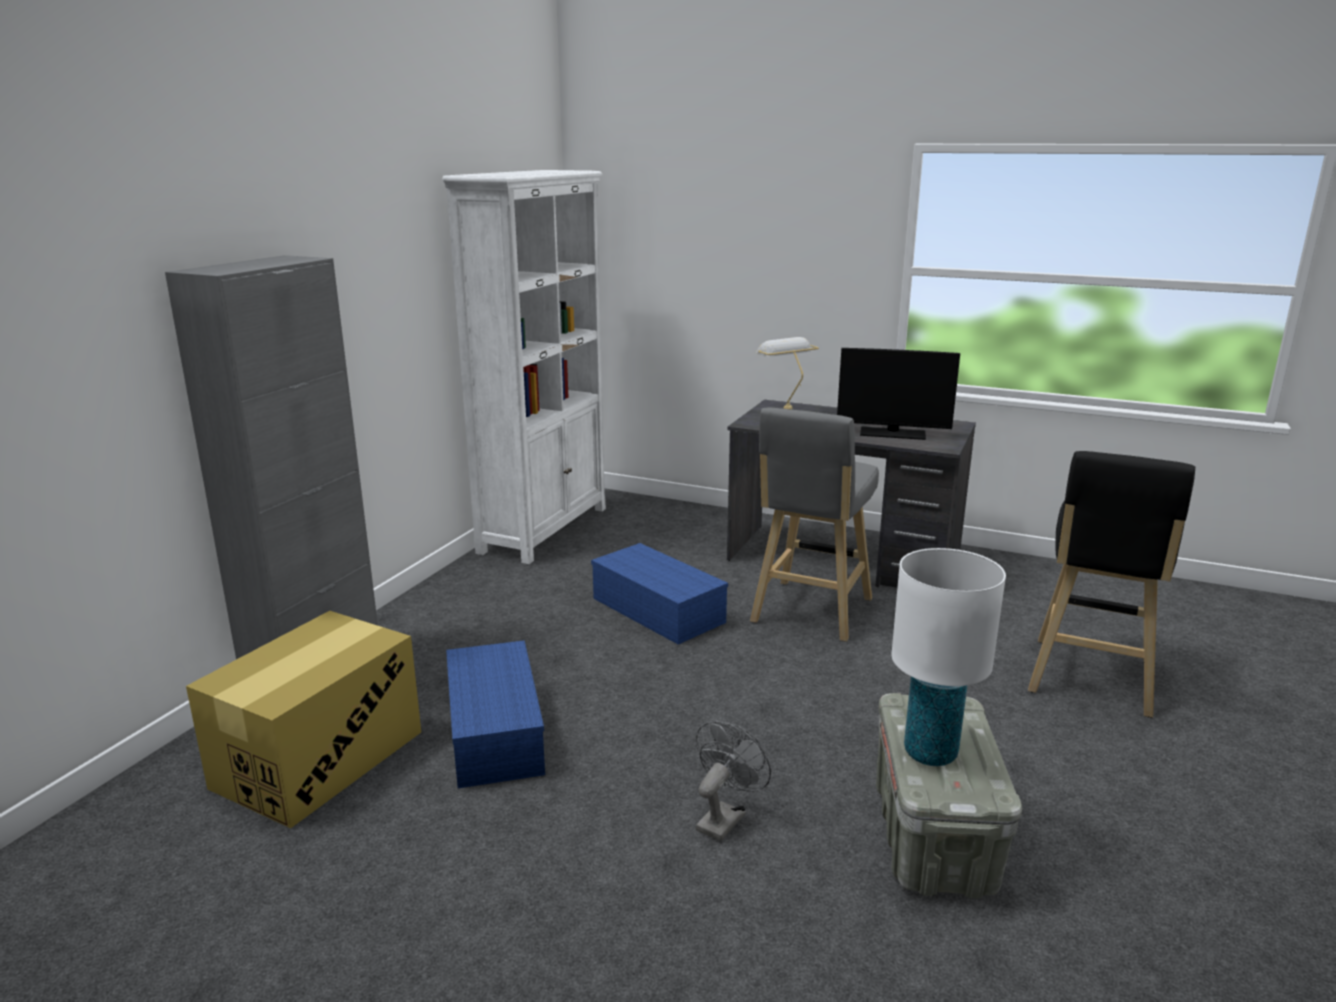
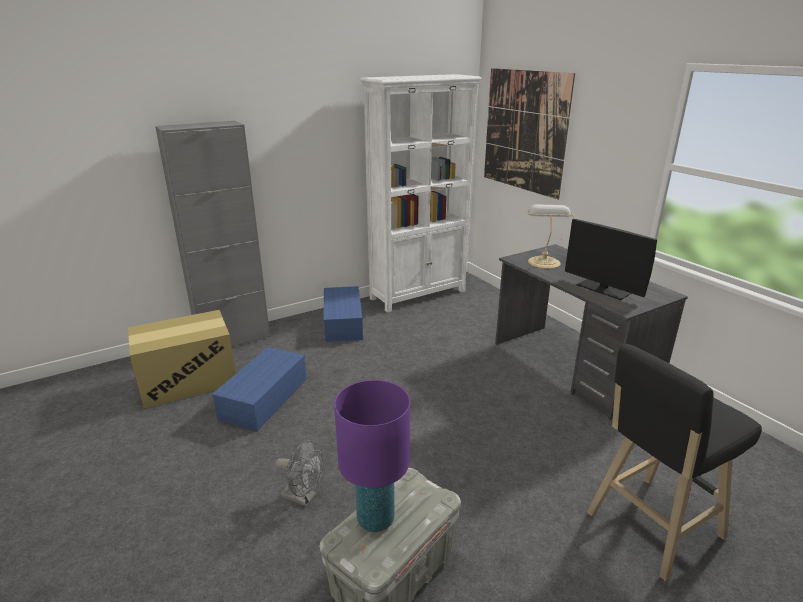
camera: 35 degrees right, 5 degrees up
blue storage box [591,543,728,645] -> blue storage box moved to [324,286,363,342]
grey fan [696,721,771,841] -> grey fan turned 45 degrees clockwise [275,440,324,507]
grey stool [750,407,879,642] -> none
white table lamp [891,548,1006,766] -> purple table lamp [334,380,410,532]
none -> picture [484,68,575,200]

